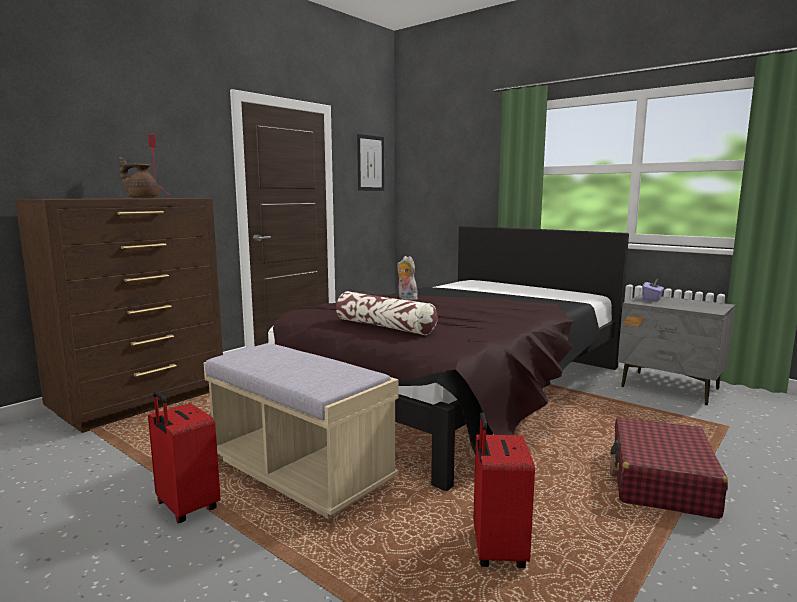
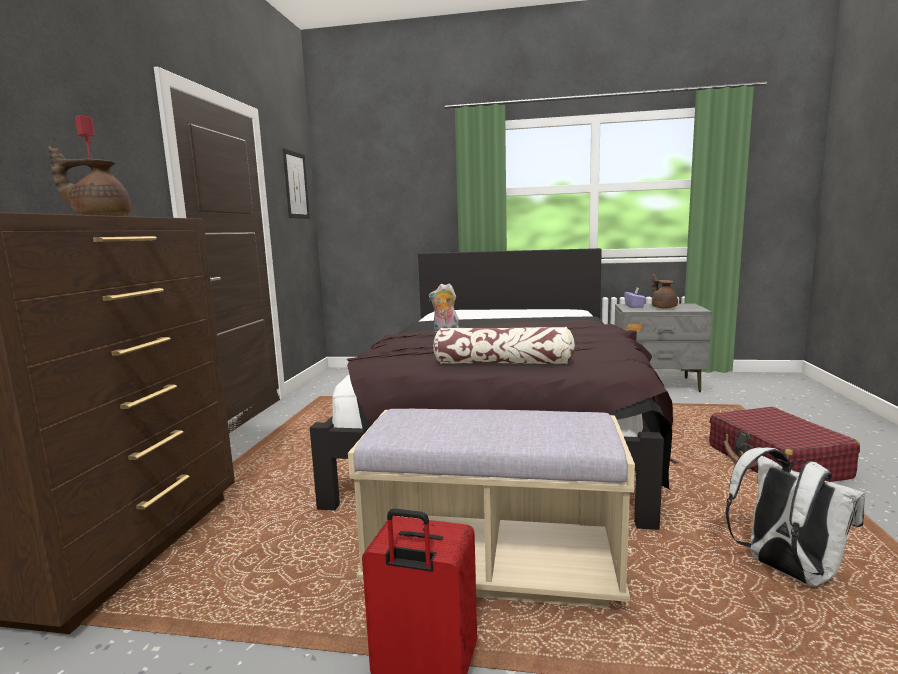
camera: 30 degrees left, 0 degrees up
red suitcase [473,412,535,568] -> white backpack [726,447,865,586]
none -> brown teapot [652,274,678,309]

